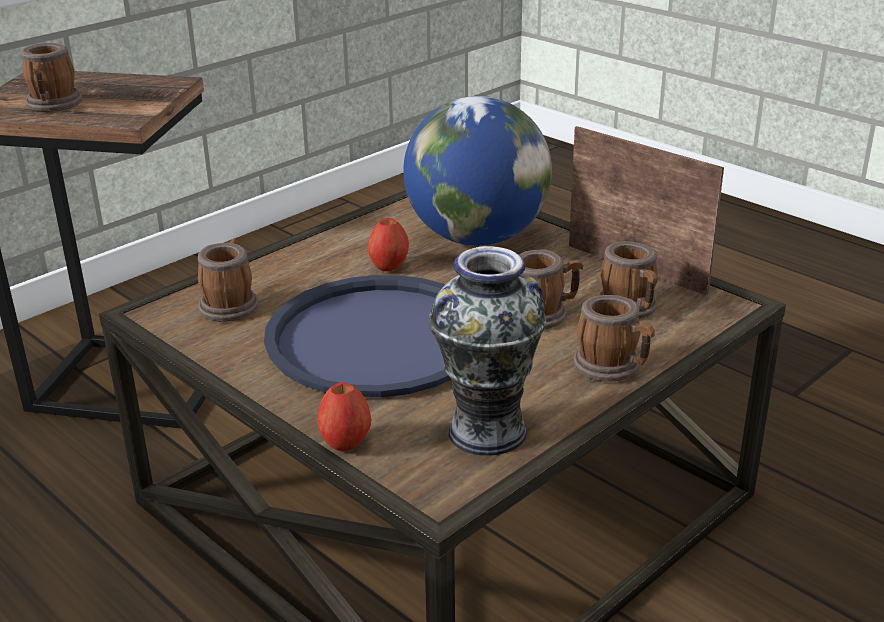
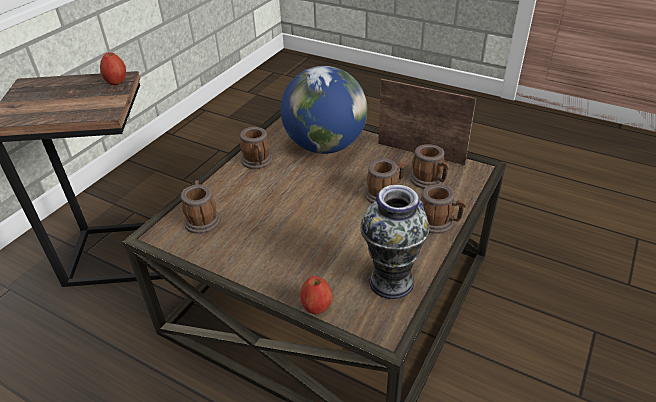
camera: 15 degrees left, 10 degrees up
mug [21,43,82,112] -> mug moved to [240,127,273,169]
blue tray [264,275,451,398] -> none
apple [368,218,409,271] -> apple moved to [100,52,126,85]

